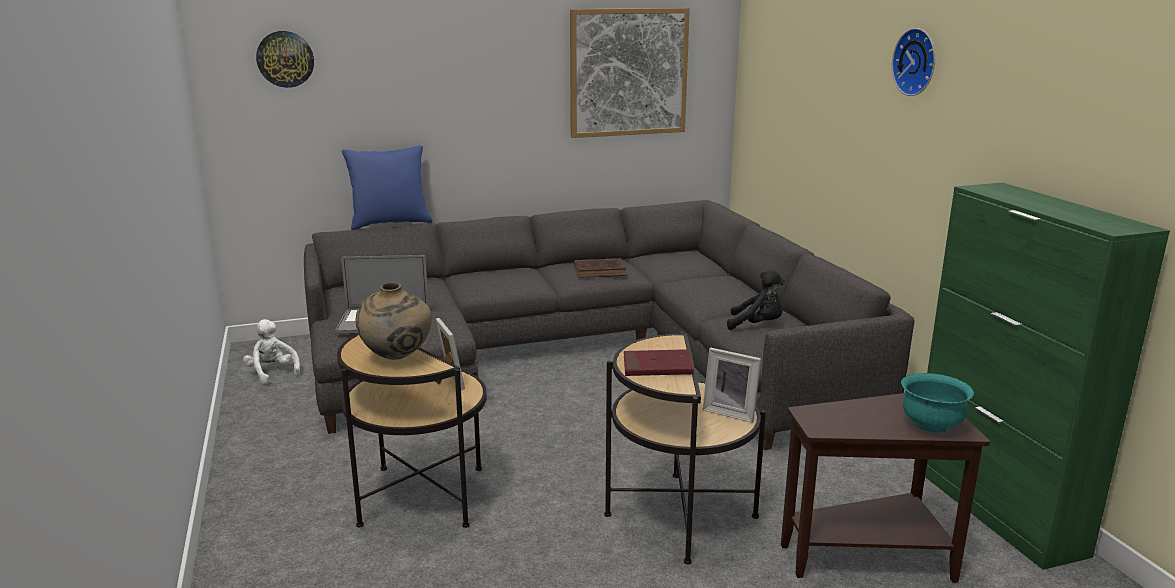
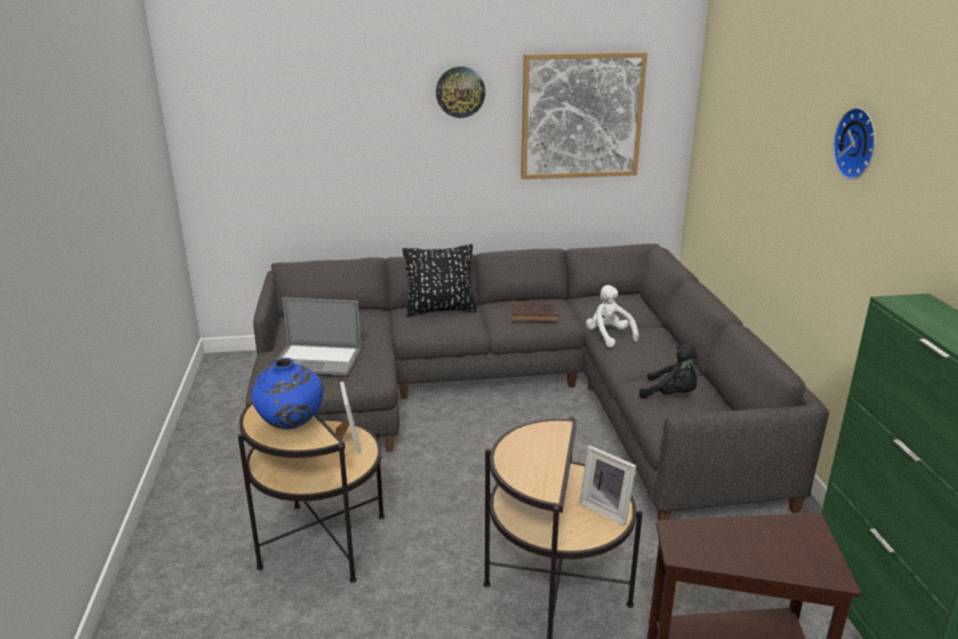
camera: 10 degrees right, 5 degrees up
white plush toy [243,319,300,384] -> white plush toy moved to [586,285,639,347]
wall clock [256,31,314,88] -> wall clock moved to [436,67,485,118]
blue pillow [342,145,433,230] -> none
beige vase [356,282,432,360] -> blue vase [251,358,324,429]
red book [624,349,693,376] -> none
turquoise bowl [901,373,974,433] -> none
none -> black pillow [402,244,477,316]

